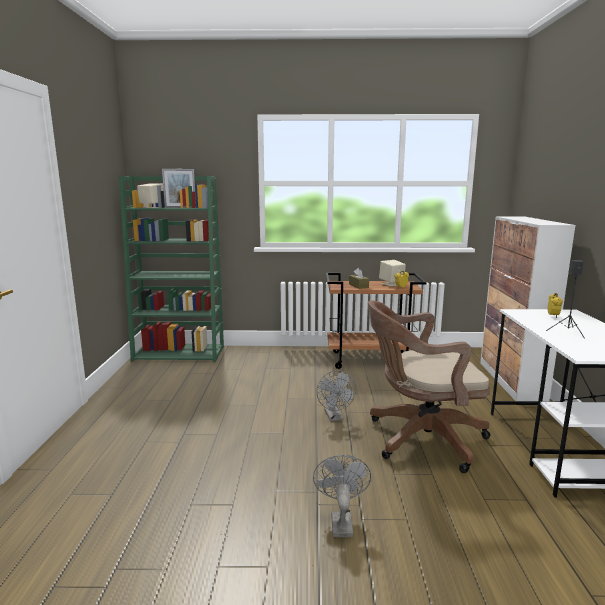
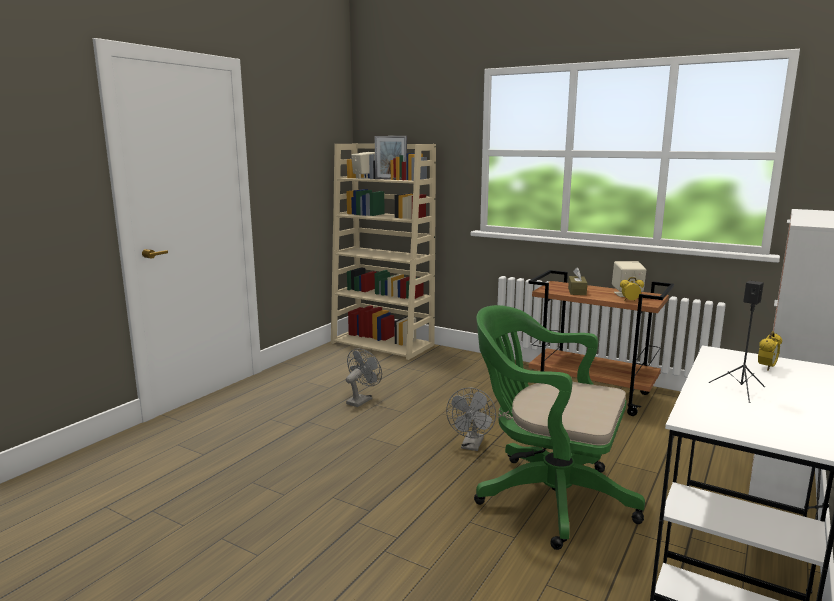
camera: 30 degrees right, 0 degrees up
green bookcase [119,176,224,362] -> beige bookcase [331,144,436,360]
grey fan [313,455,371,537] -> grey fan moved to [346,348,382,407]
brown office chair [368,300,490,473] -> green office chair [474,305,645,550]

